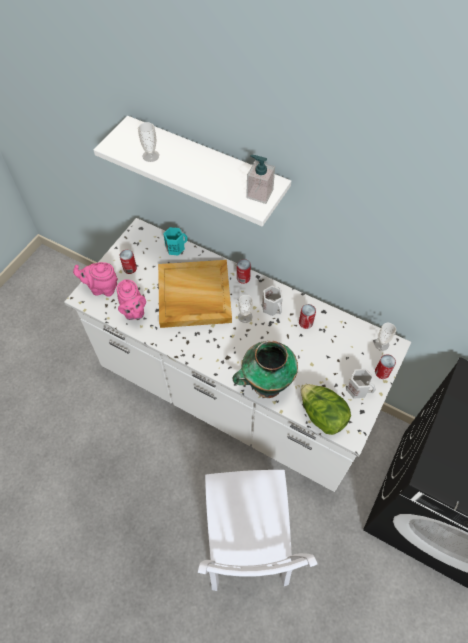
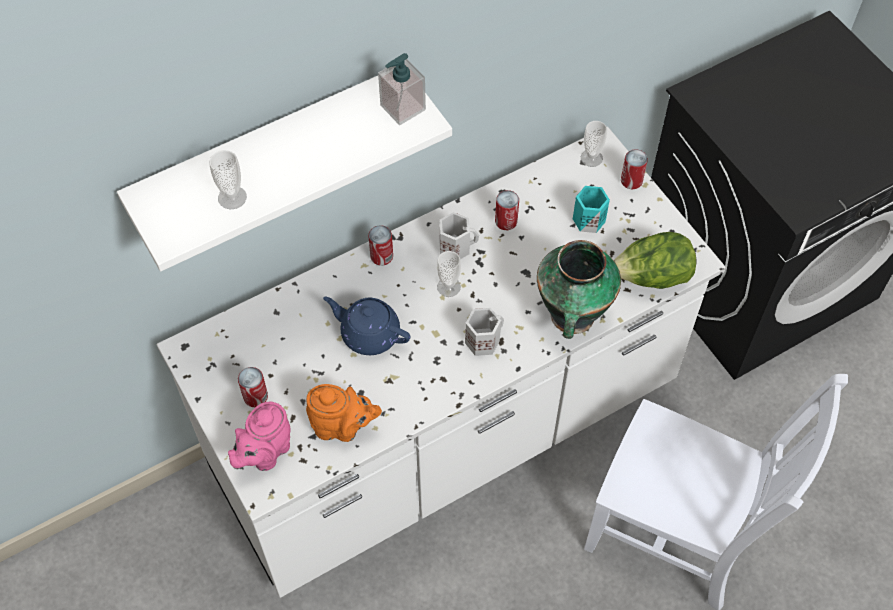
camera: 60 degrees left, 0 degrees up
pink teapot [117,279,146,320] -> orange teapot [306,384,382,442]
beige tray [158,260,232,328] -> blue teapot [323,297,411,355]
turquoise mug [163,227,187,256] -> turquoise mug moved to [573,186,610,233]
white mug [346,369,376,399] -> white mug moved to [465,308,504,356]

